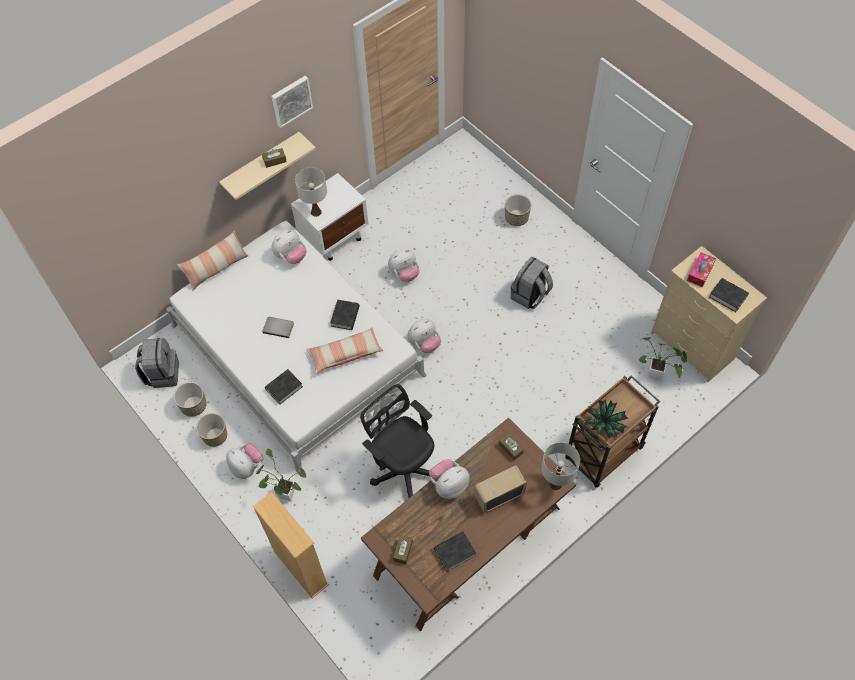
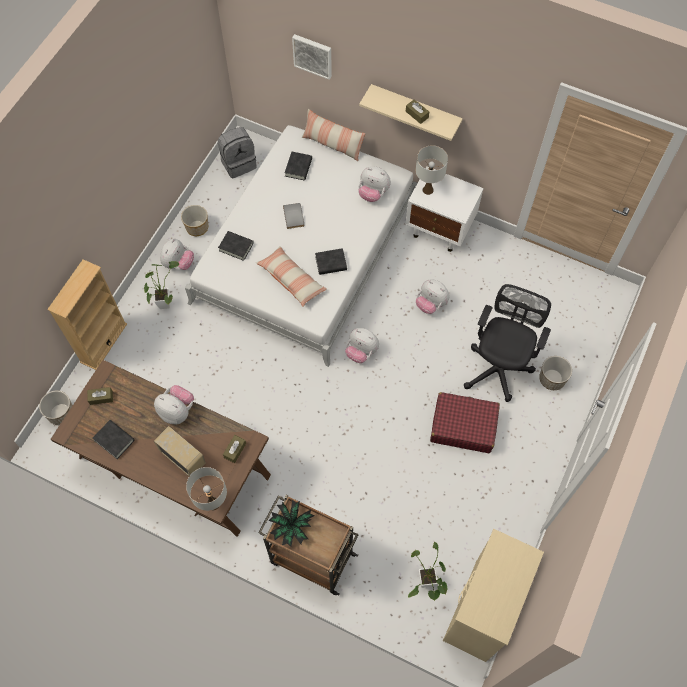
camera: 65 degrees right, 5 degrees up
planter [174,382,207,417] -> planter moved to [39,391,73,425]
picture [271,76,313,128] -> picture moved to [292,34,332,80]
black office chair [360,384,434,498] -> black office chair moved to [464,284,551,402]
grey backpack [511,257,553,309] -> red suitcase [430,392,500,453]
tissue box [687,252,716,287] -> none
black book [709,278,749,312] -> black book moved to [285,152,312,180]

